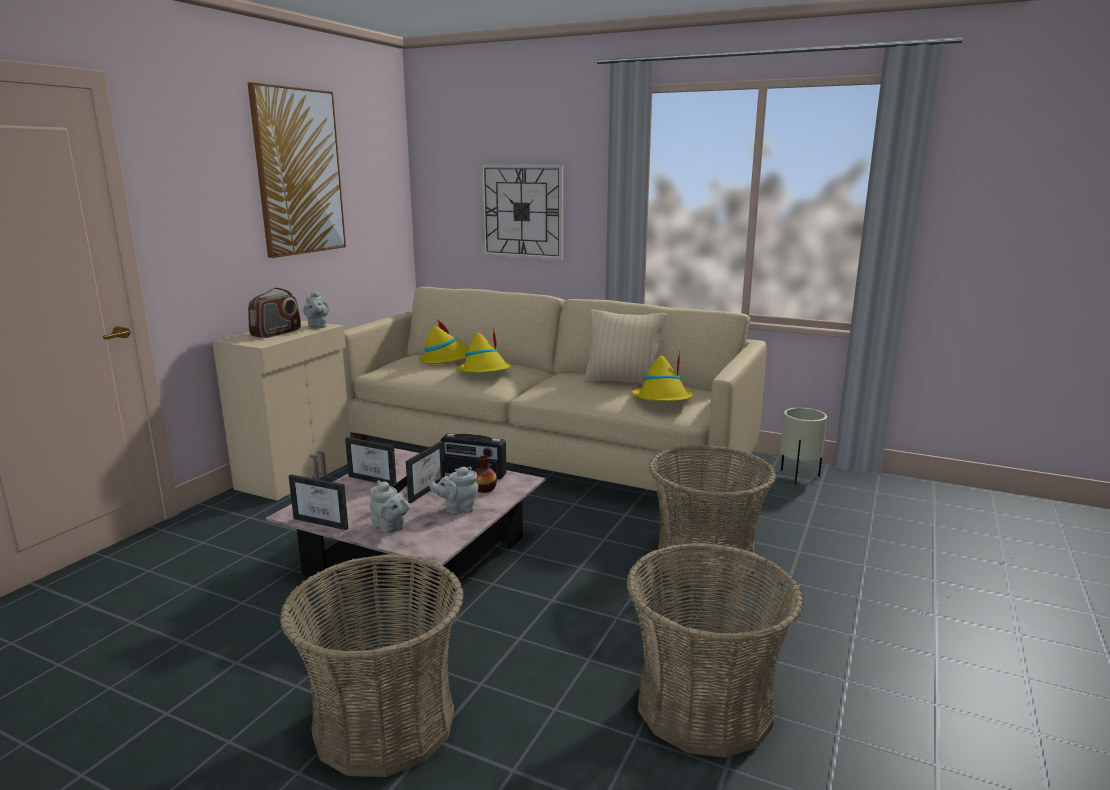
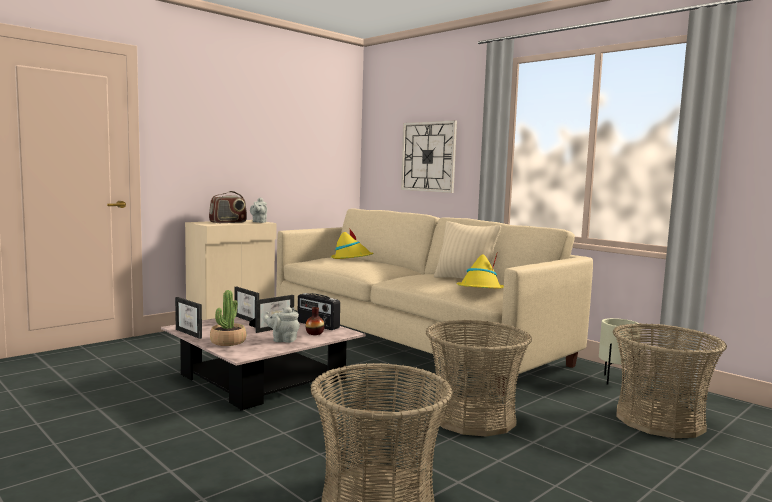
camera: 20 degrees right, 10 degrees down
picture [248,82,346,258] -> none
basket [280,554,464,777] -> basket moved to [613,323,727,438]
grey teapot [370,480,410,533] -> potted plant [210,290,246,346]
yellow hat [456,327,511,373] -> none

